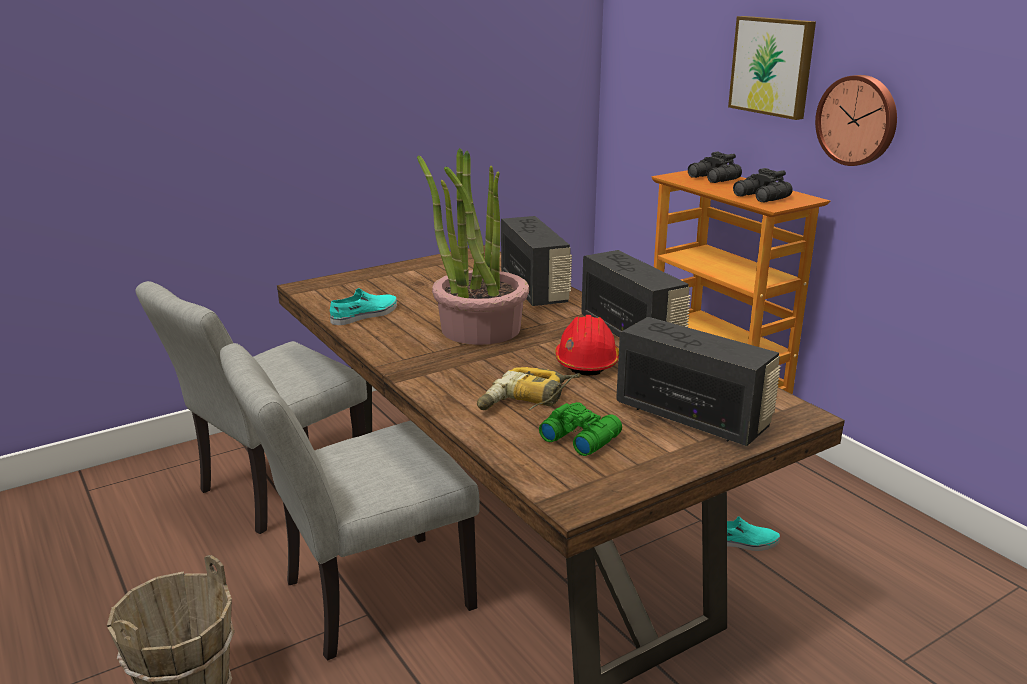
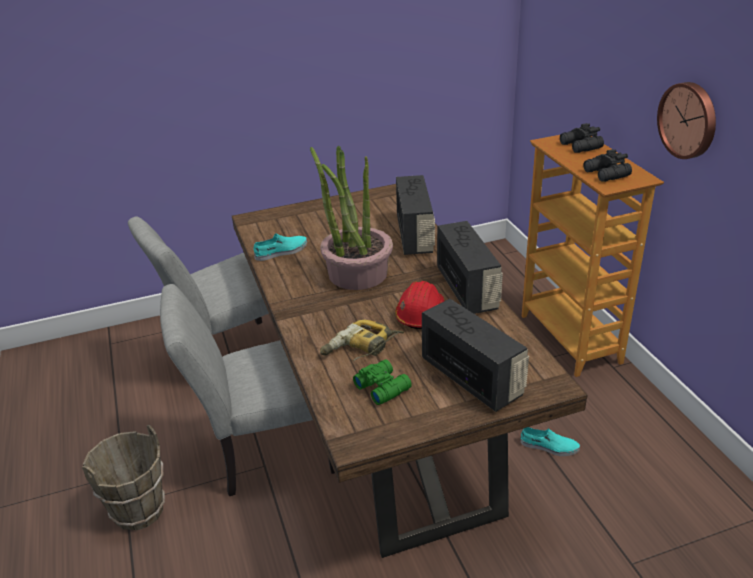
camera: 15 degrees right, 10 degrees up
picture [728,16,816,120] -> none

